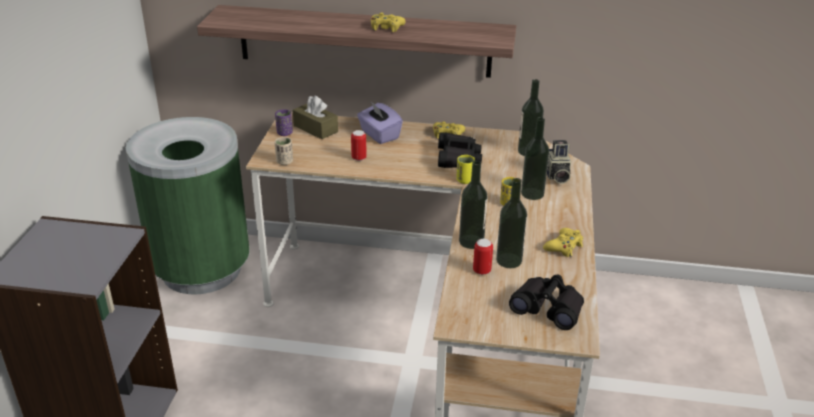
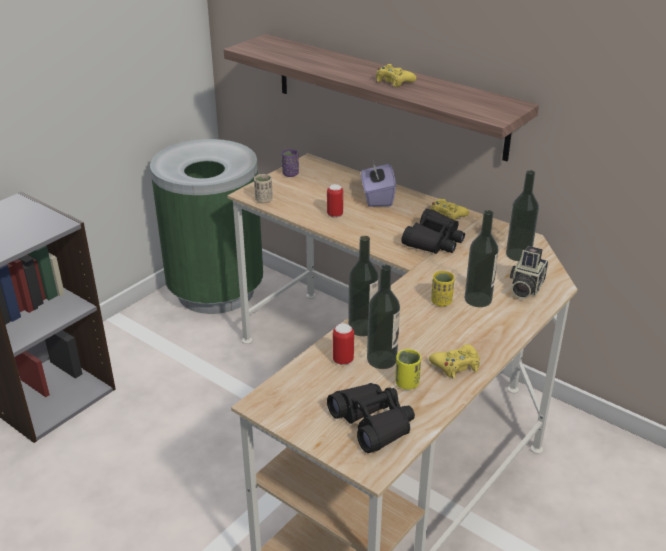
camera: 30 degrees right, 0 degrees up
brown tissue box [293,96,338,139] -> none
yellow cup [457,155,475,184] -> yellow cup moved to [395,349,421,390]

